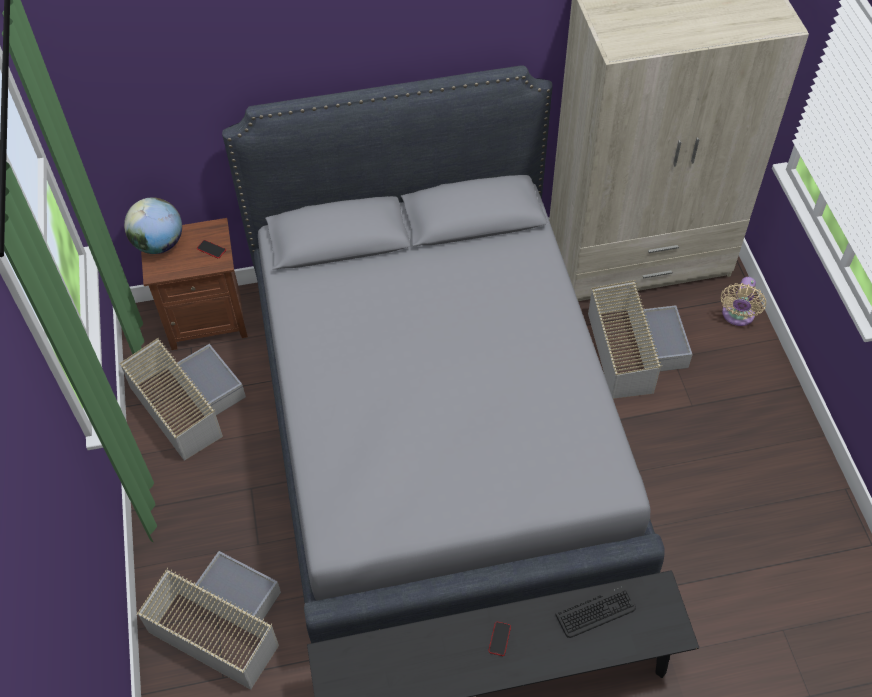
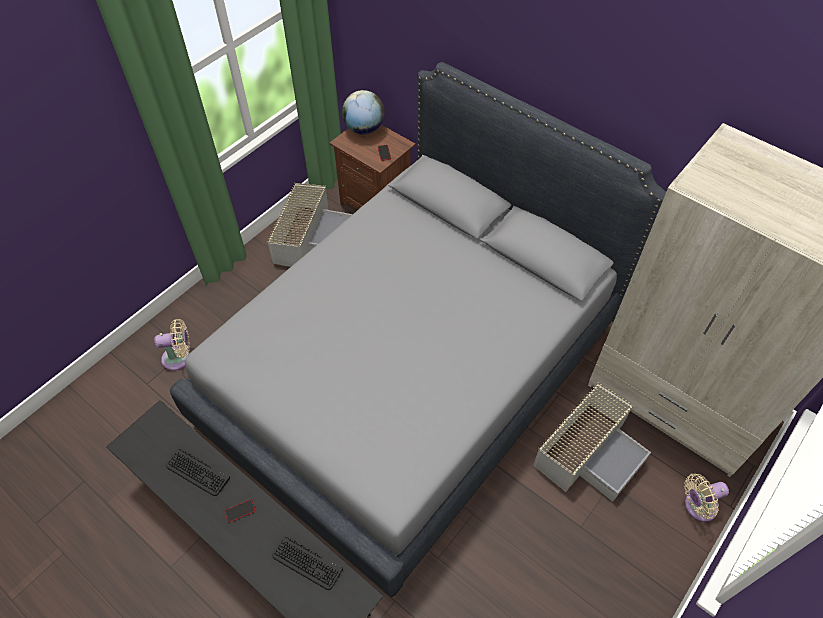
camera: 50 degrees right, 0 degrees up
grey storage box [137,551,281,690] -> beige fan [154,319,190,371]
none -> keyboard [166,447,230,496]

